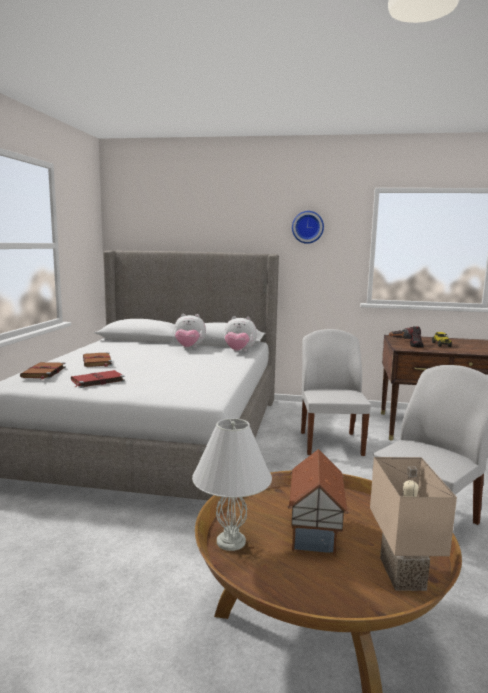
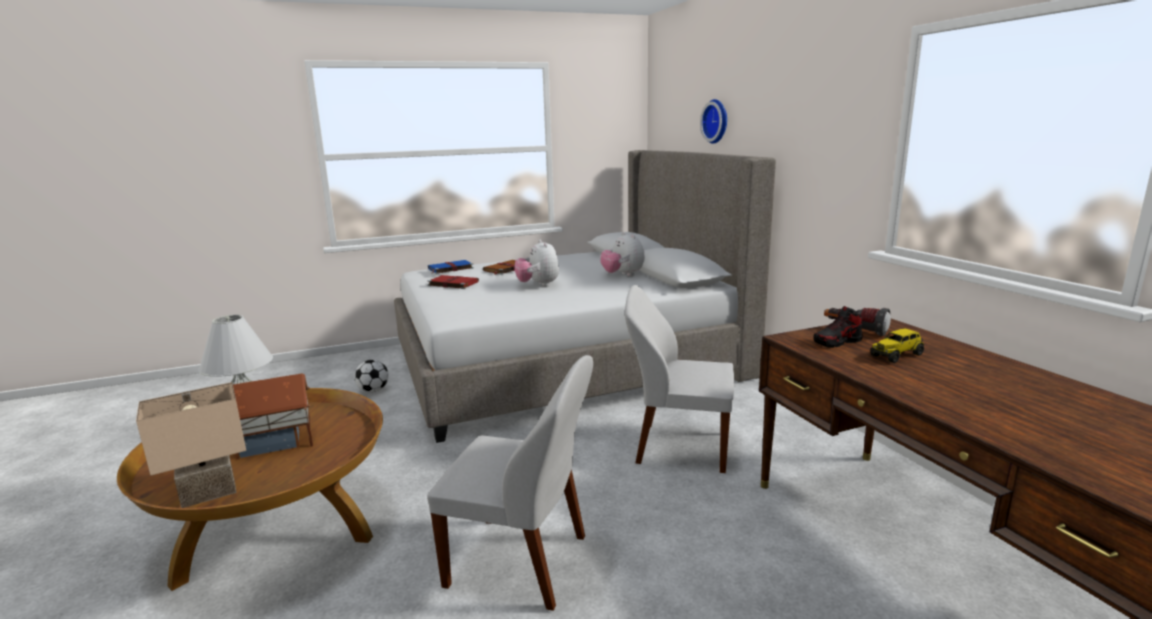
camera: 60 degrees right, 5 degrees up
brown book [20,362,66,379] -> blue book [428,260,474,274]
plush toy [224,316,257,352] -> plush toy moved to [514,240,559,287]
wall clock [292,211,324,244] -> wall clock moved to [700,99,727,144]
white chair [301,329,371,456] -> white chair turned 135 degrees counterclockwise [625,285,734,473]
none -> football [354,360,389,392]

